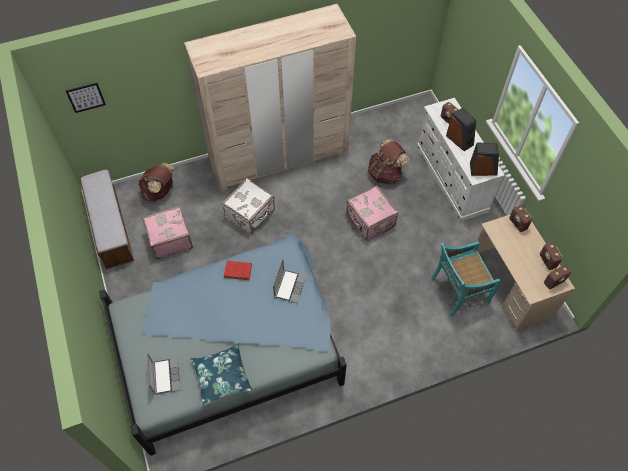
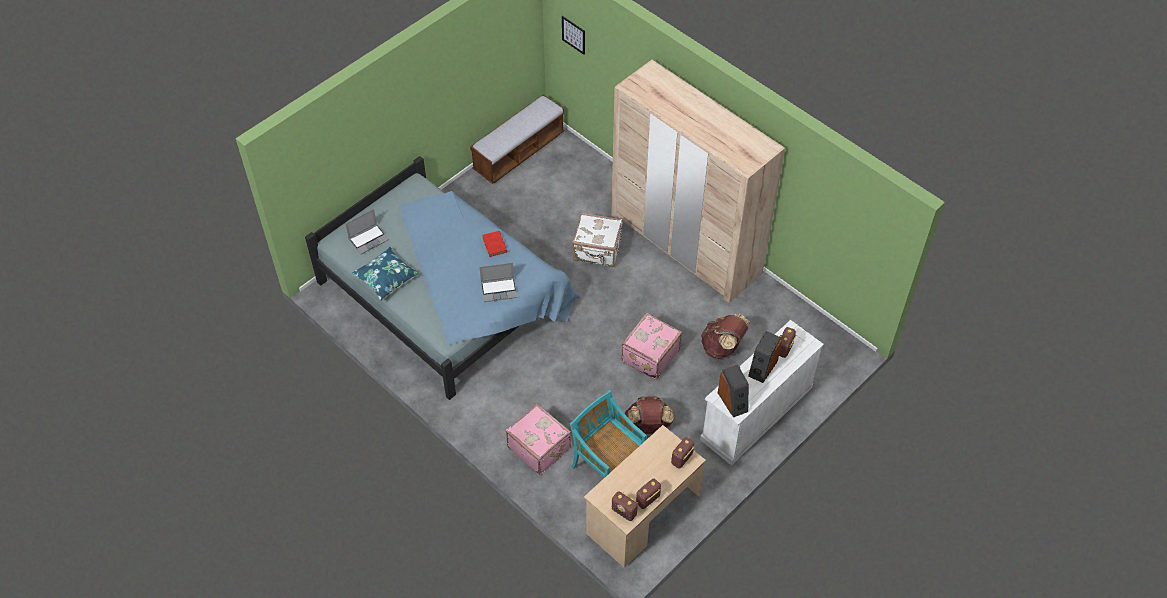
camera: 65 degrees right, 5 degrees down
brown backpack [138,163,175,202] -> brown backpack moved to [625,396,674,434]
pink suitcase [142,206,193,259] -> pink suitcase moved to [506,404,572,475]

